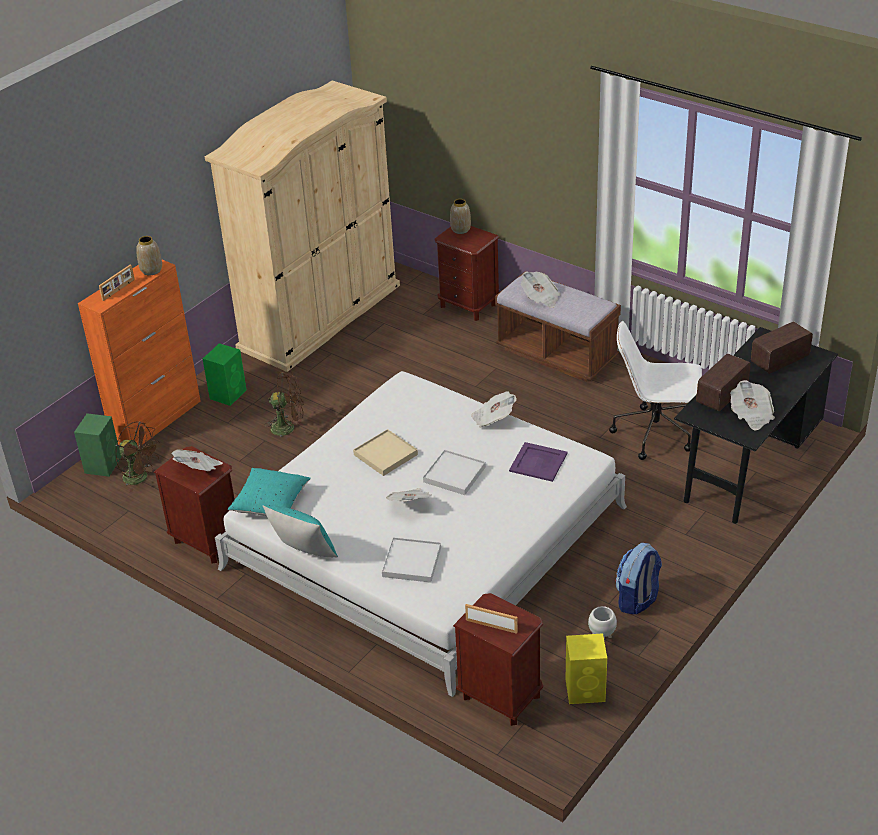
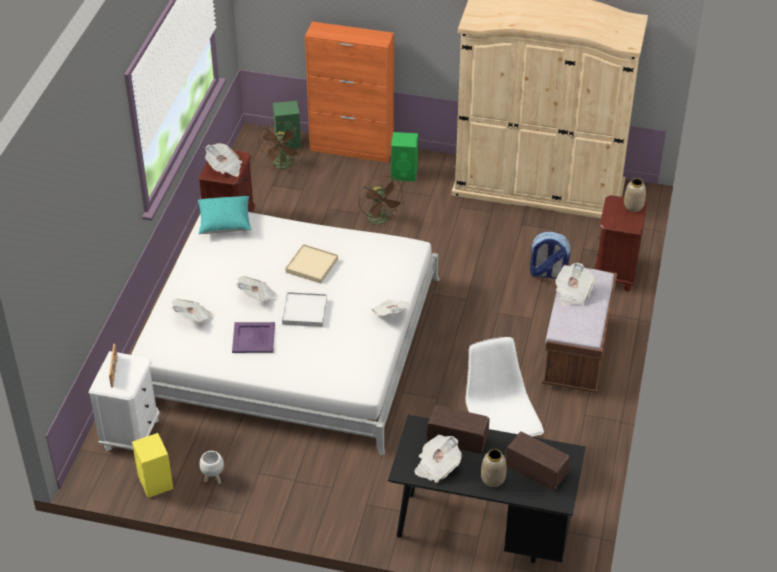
camera: 65 degrees right, 5 degrees up
picture frame [99,264,135,301] -> none
vase [136,236,162,275] -> vase moved to [481,449,507,487]
turquoise pillow [263,505,338,558] -> none
white tray [382,537,441,583] -> newspaper [171,299,214,322]
brown nightstand [453,593,543,726] -> white nightstand [89,351,160,451]
purple tray [509,442,567,482] -> purple tray moved to [232,322,275,353]
backpack [616,543,662,614] -> backpack moved to [530,232,570,279]

